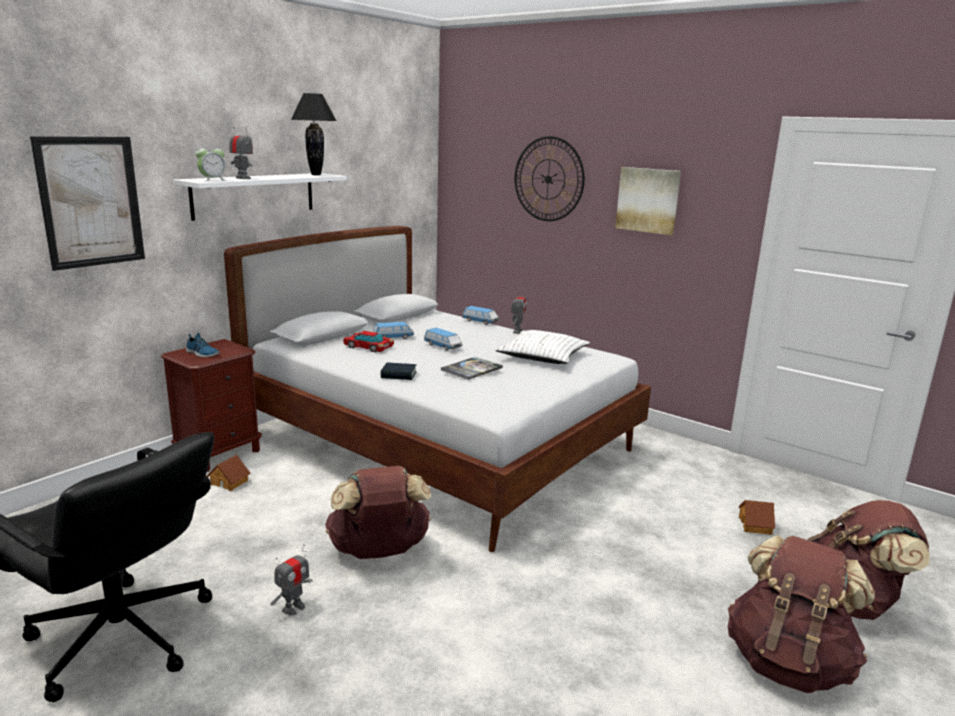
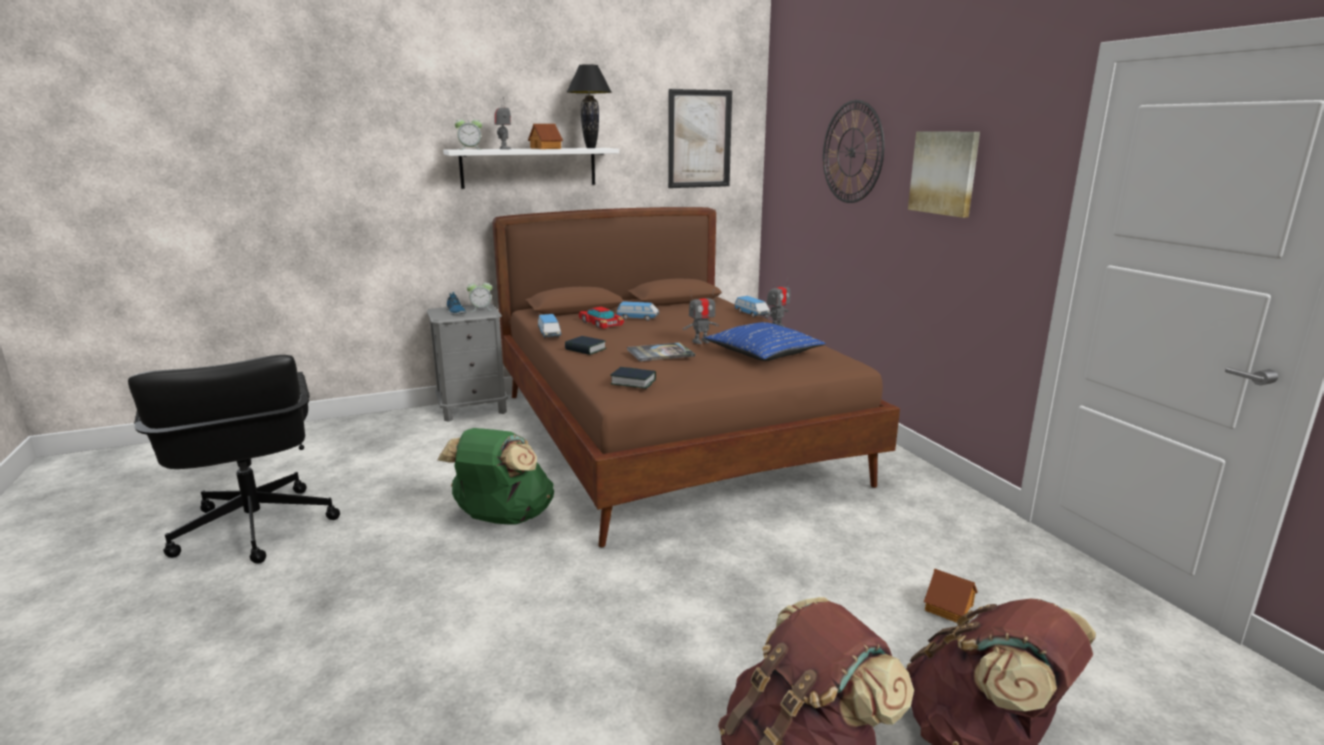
camera: 30 degrees right, 0 degrees up
picture [30,136,145,271] -> picture moved to [668,89,732,188]
brown nightstand [161,339,262,472] -> grey nightstand [427,303,508,422]
toy house [207,455,250,491] -> toy house moved to [528,124,563,149]
white bed [224,226,651,552] -> brown bed [492,207,900,547]
toy robot [271,544,312,616] -> toy robot moved to [683,289,719,344]
brown backpack [325,466,431,559] -> green backpack [437,428,554,525]
toy car [424,328,463,351] -> toy car moved to [538,314,561,339]
white pillow [495,330,590,364] -> blue pillow [704,322,826,361]
none -> alarm clock [467,279,492,312]
none -> book [610,367,656,389]

